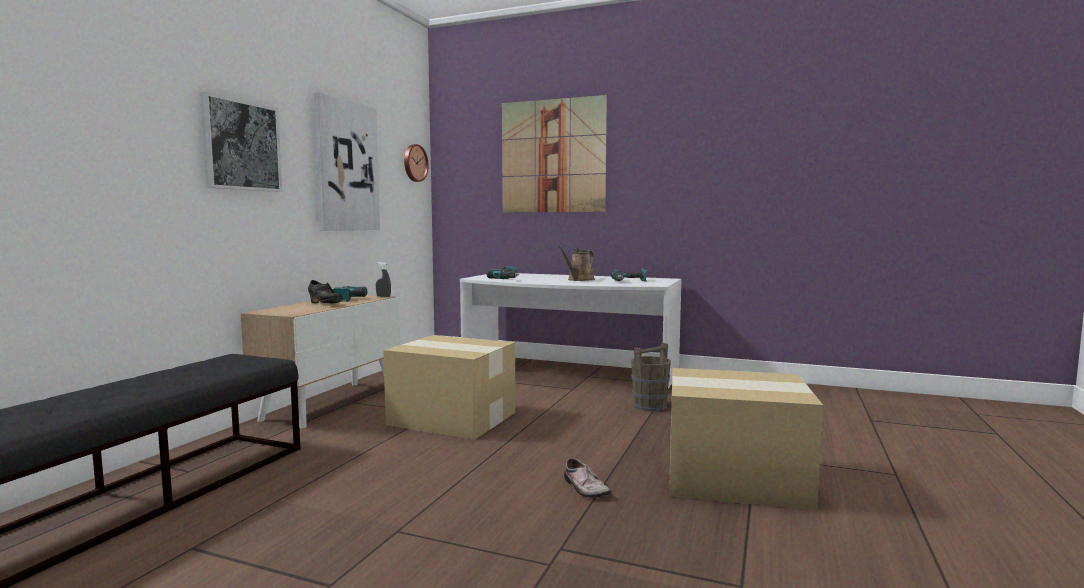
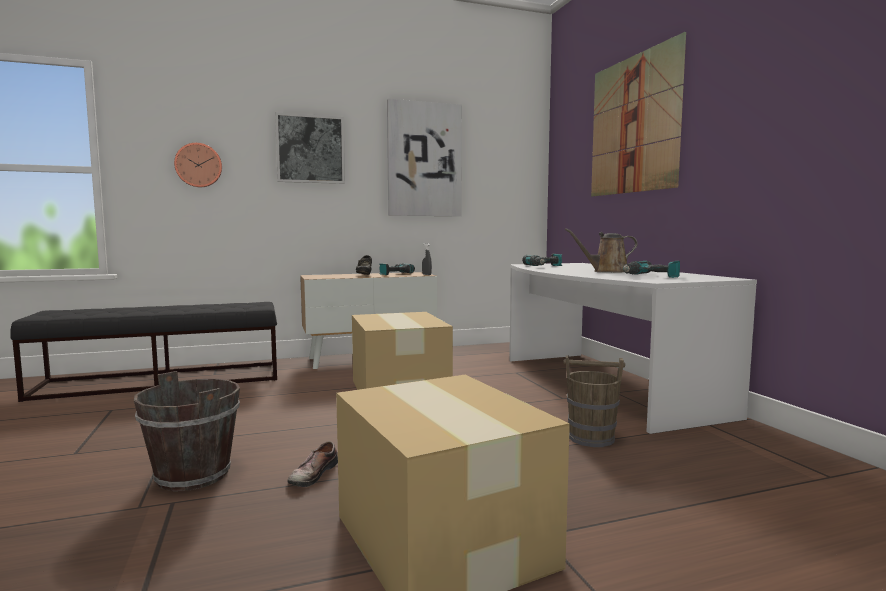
camera: 50 degrees right, 0 degrees up
wall clock [404,144,429,182] -> wall clock moved to [174,143,222,187]
none -> brown bucket [134,371,240,491]

